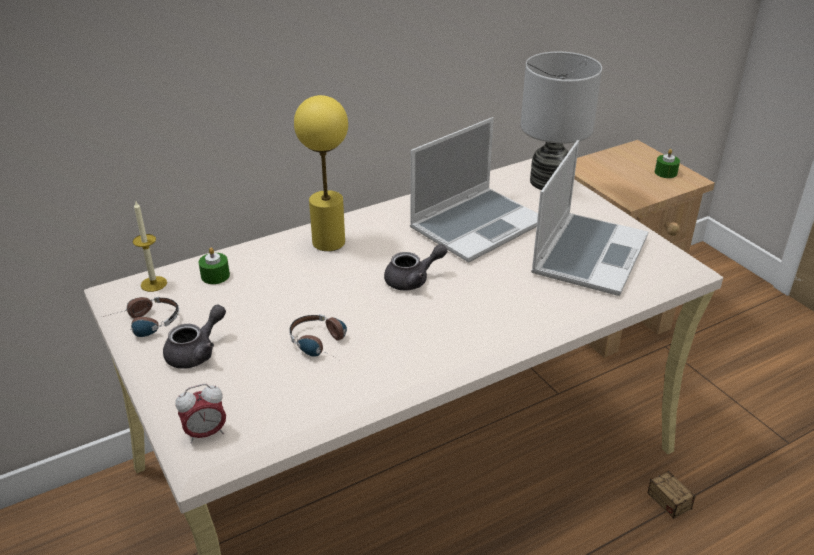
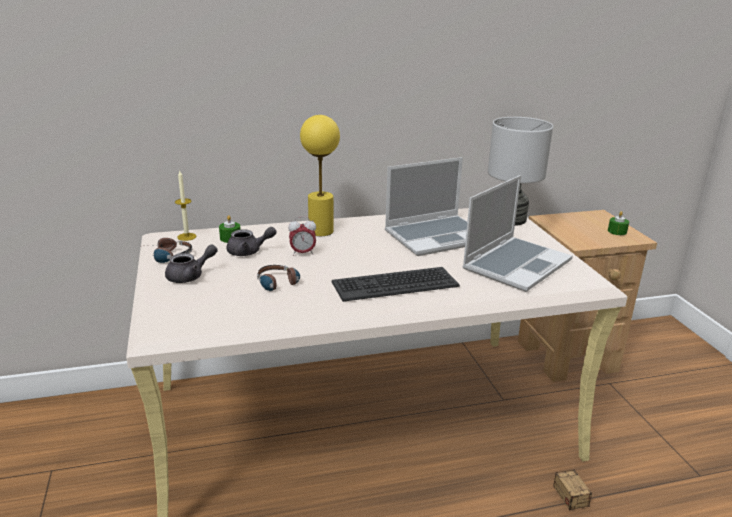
camera: 15 degrees right, 10 degrees down
alarm clock [176,384,226,444] -> alarm clock moved to [288,217,316,256]
grey teapot [384,244,447,290] -> grey teapot moved to [226,227,277,256]
none -> keyboard [331,267,460,302]

